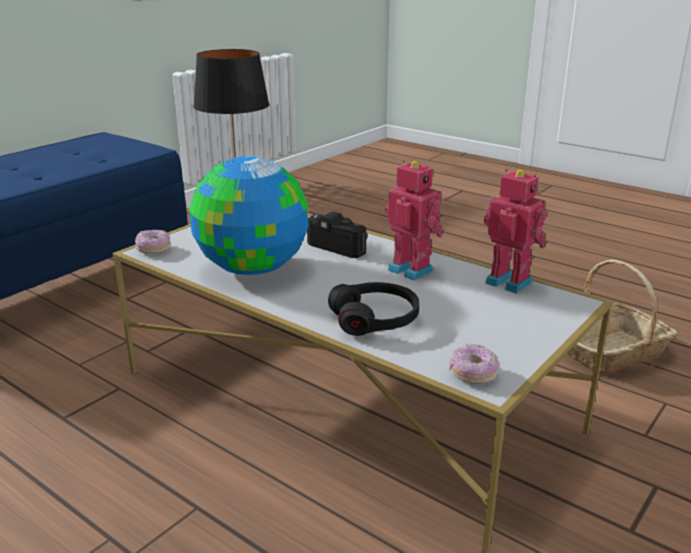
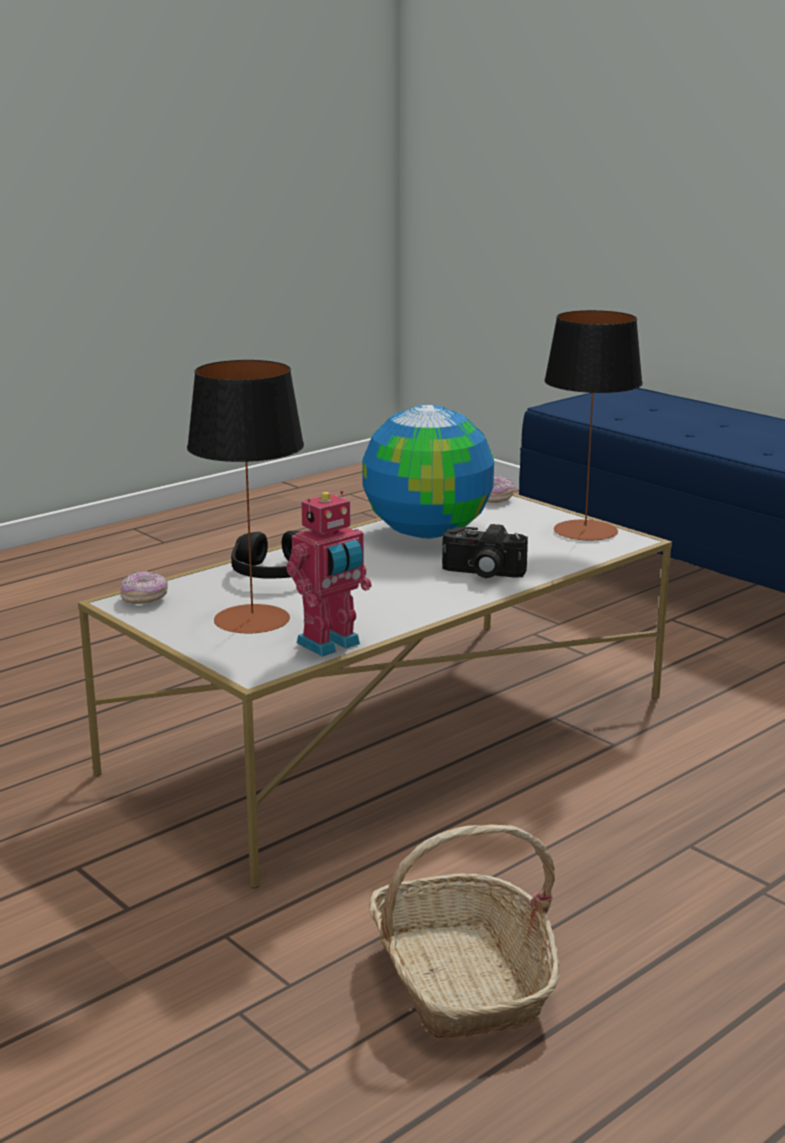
camera: 100 degrees right, 5 degrees down
camera [307,211,368,258] -> camera turned 60 degrees clockwise [442,524,528,578]
toy robot [385,160,445,281] -> none
none -> table lamp [187,360,304,633]

